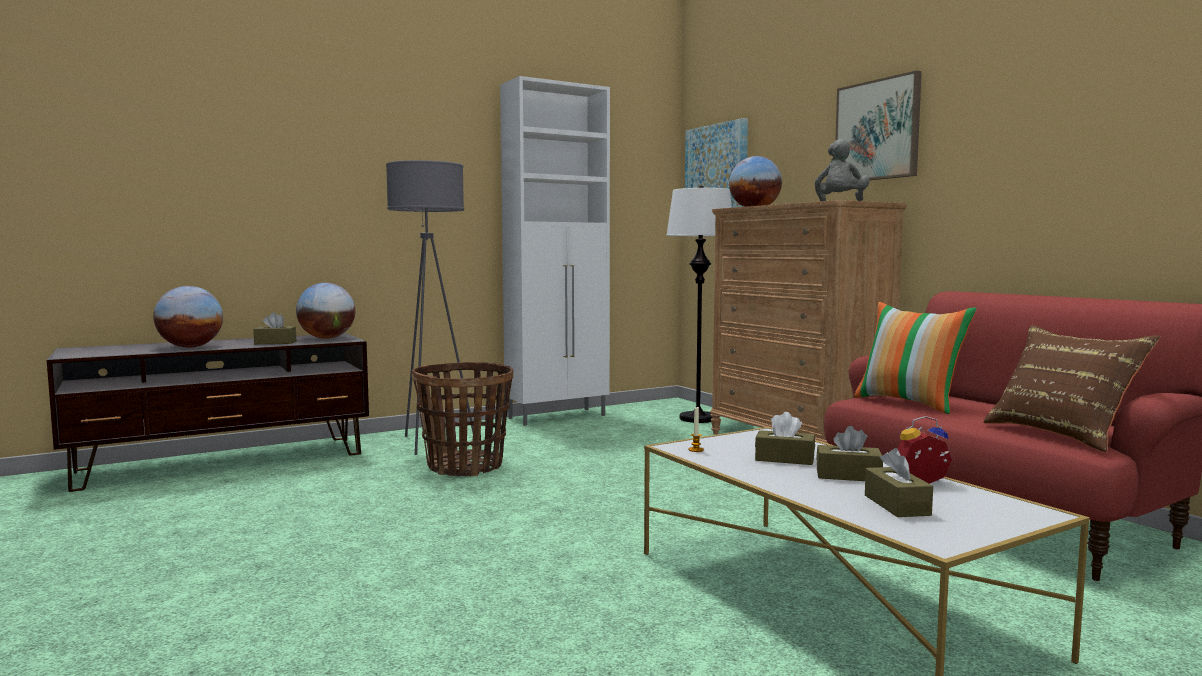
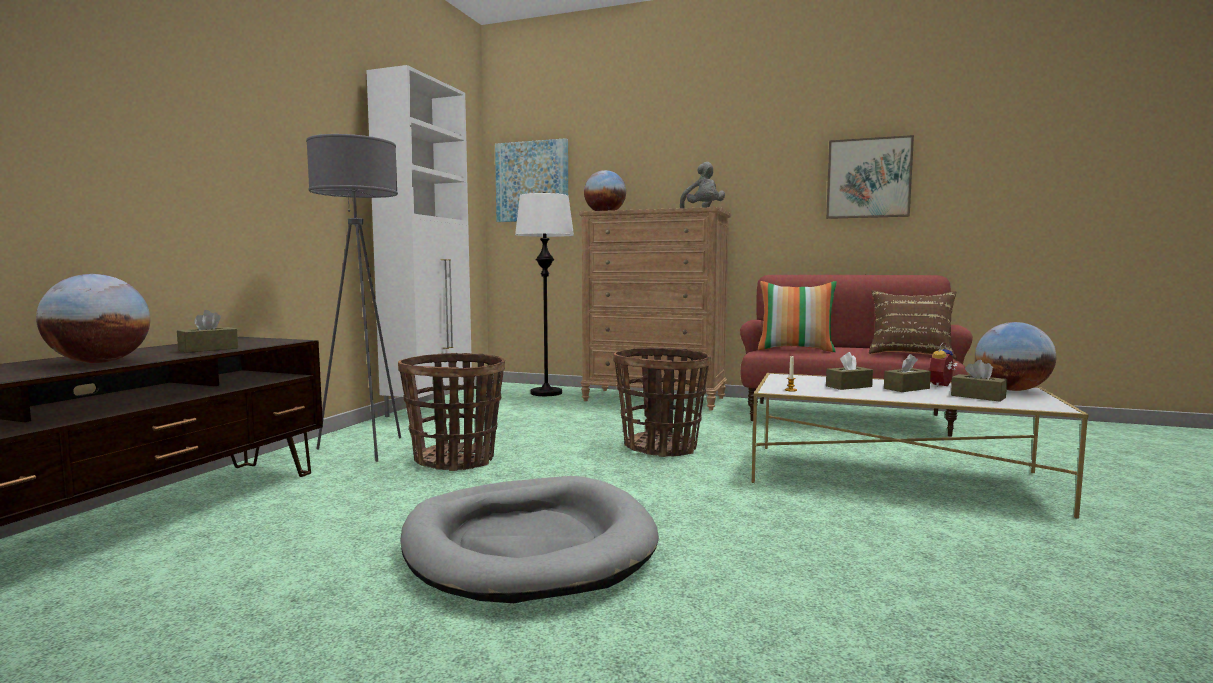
camera: 40 degrees left, 0 degrees up
globe [296,283,355,339] -> globe moved to [975,322,1056,391]
picture [835,70,922,180] -> picture moved to [826,135,914,219]
none -> grey dog bed [401,476,659,603]
none -> basket [613,348,711,457]

